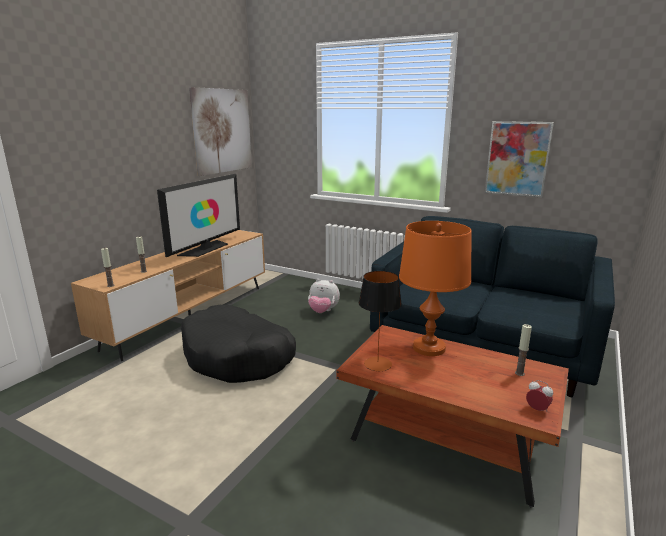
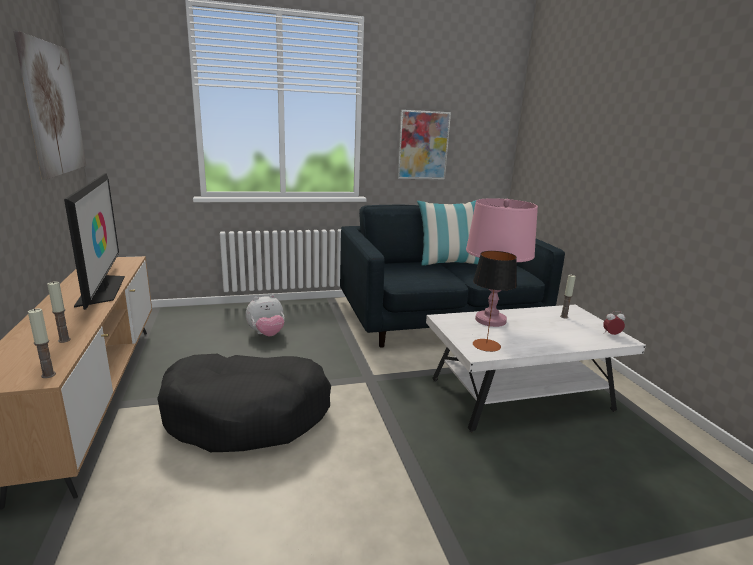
camera: 45 degrees left, 0 degrees up
brown coffee table [337,325,569,508] -> white coffee table [426,305,646,432]
orange table lamp [399,221,472,356] -> pink table lamp [466,198,538,327]
none -> pillow [417,200,479,266]

